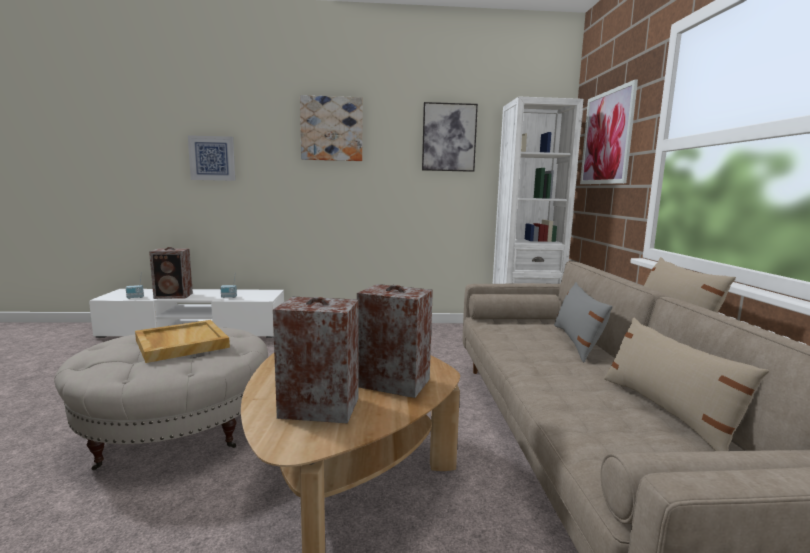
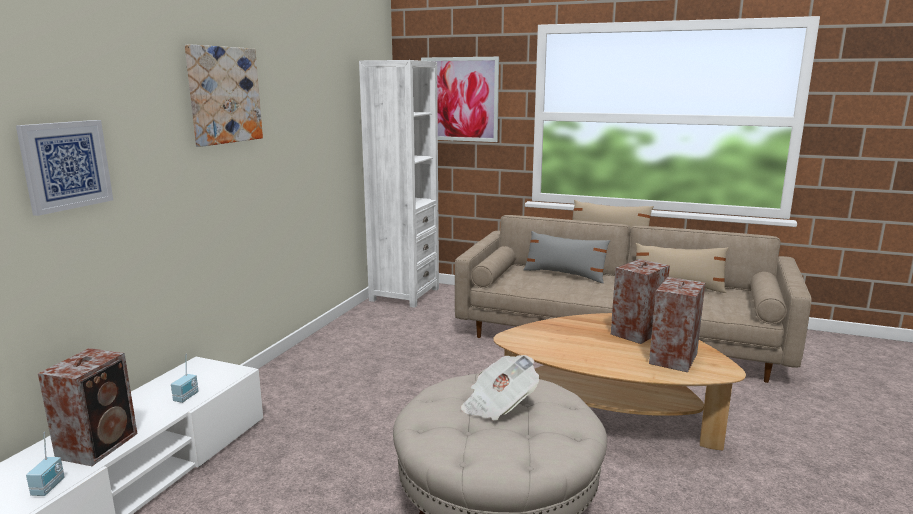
camera: 65 degrees left, 5 degrees up
beige tray [135,320,230,363] -> newspaper [461,355,539,420]
picture [422,102,478,172] -> none

